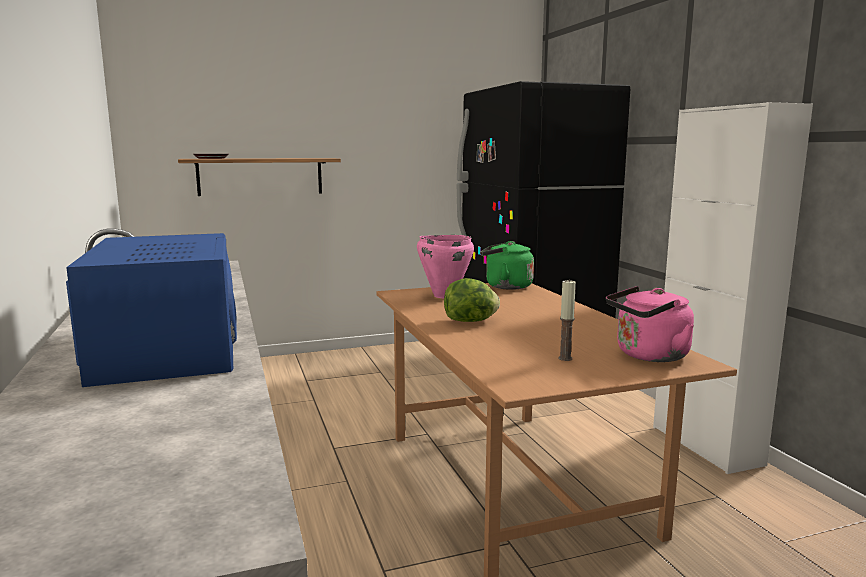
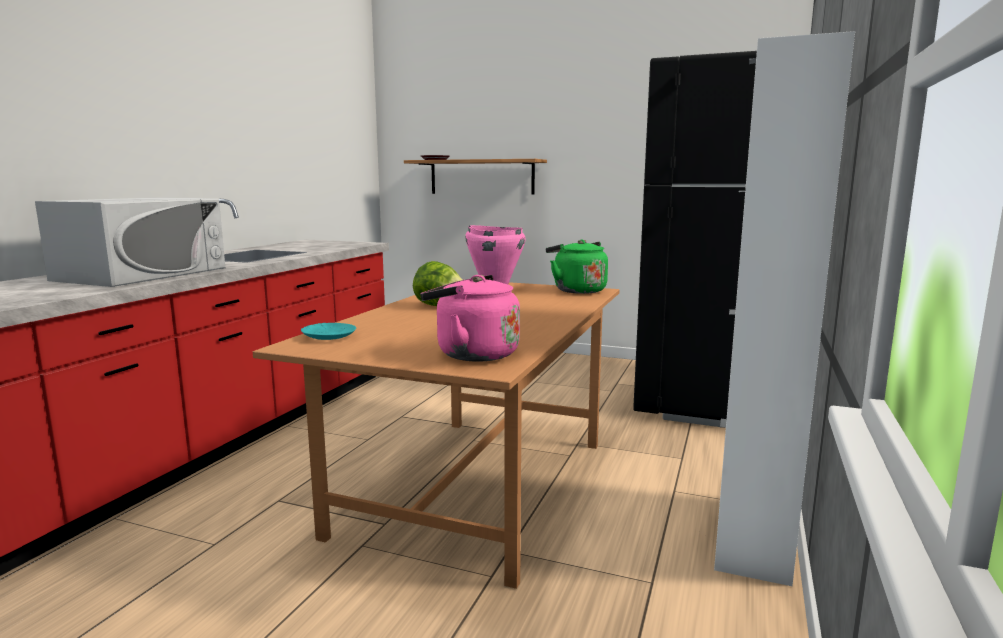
camera: 40 degrees right, 0 degrees up
blue microwave [66,233,237,387] -> white microwave [35,197,225,287]
candle [558,279,576,361] -> none
none -> turquoise plate [301,323,356,340]

